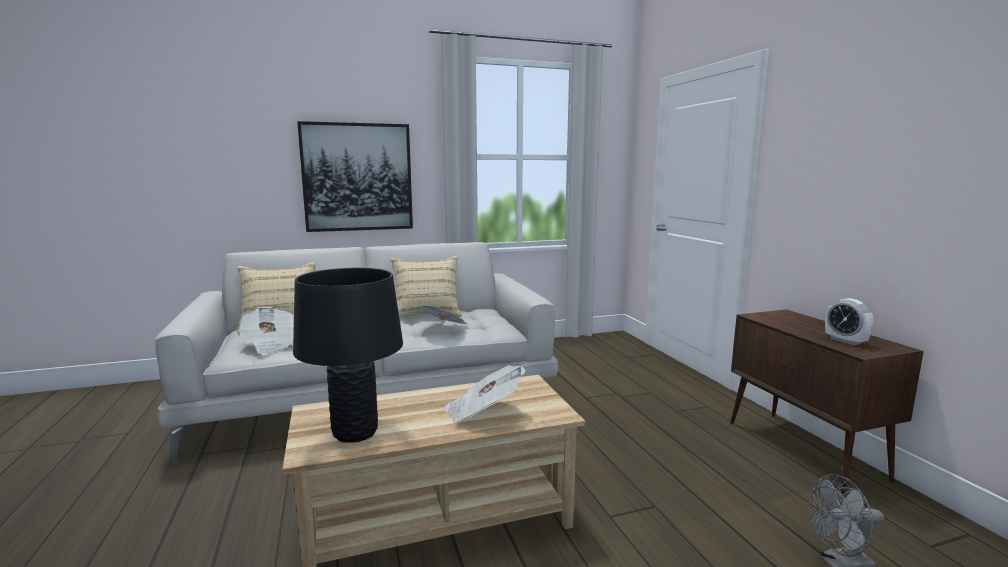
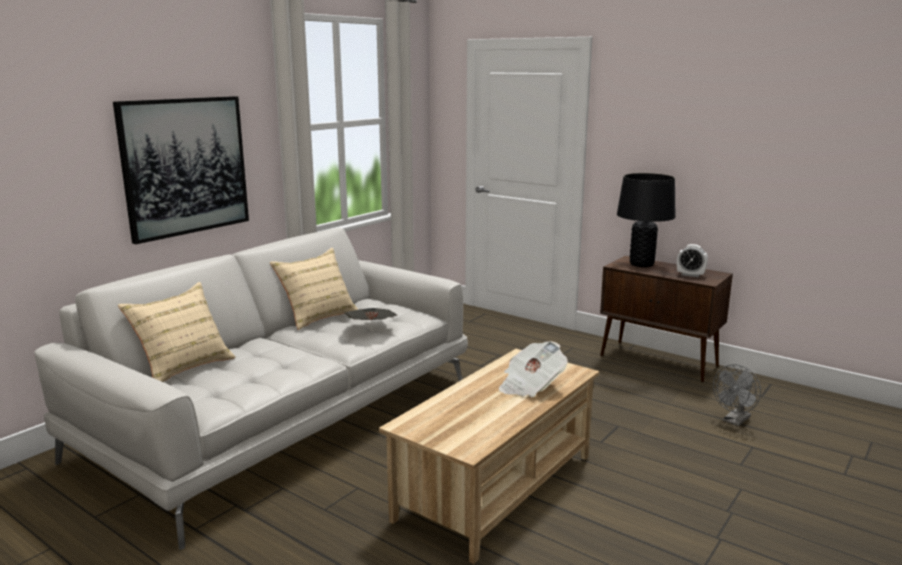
camera: 35 degrees left, 5 degrees up
newspaper [238,307,294,355] -> none
black table lamp [293,268,403,443] -> black table lamp moved to [617,173,675,267]

